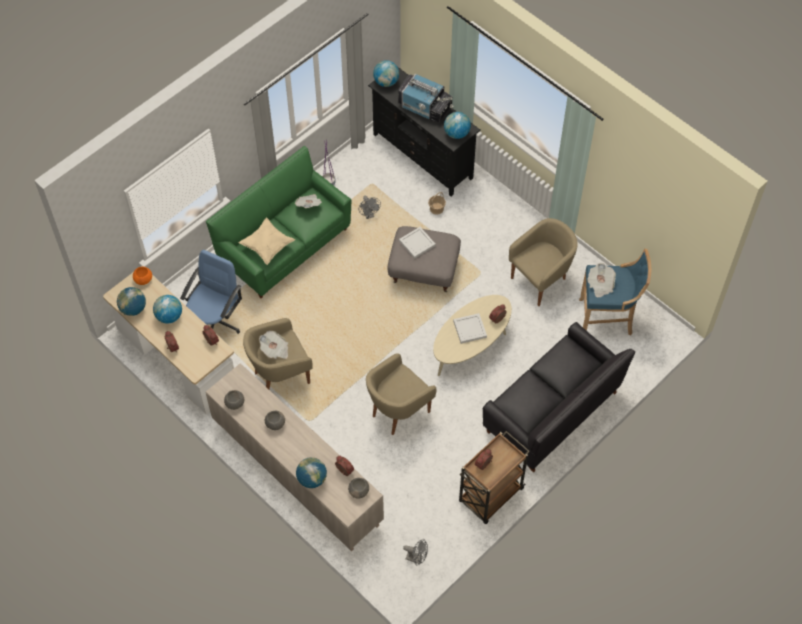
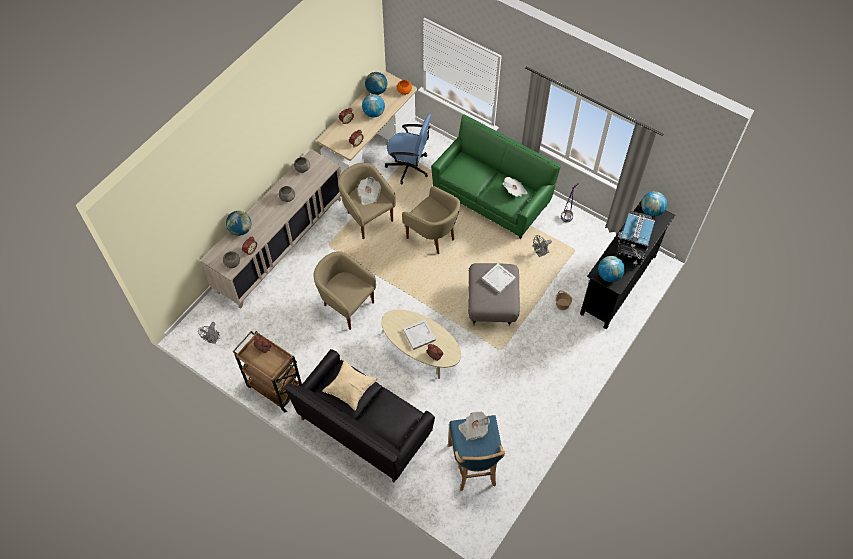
camera: 80 degrees right, 0 degrees up
beige pillow [238,217,295,265] -> beige pillow moved to [322,361,378,410]
beige armchair [509,218,578,306] -> beige armchair moved to [402,186,460,254]

